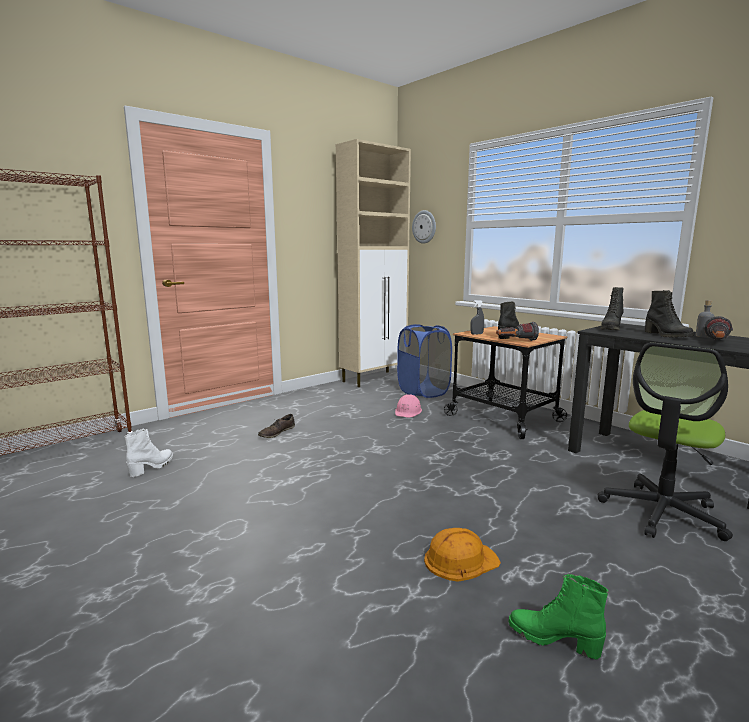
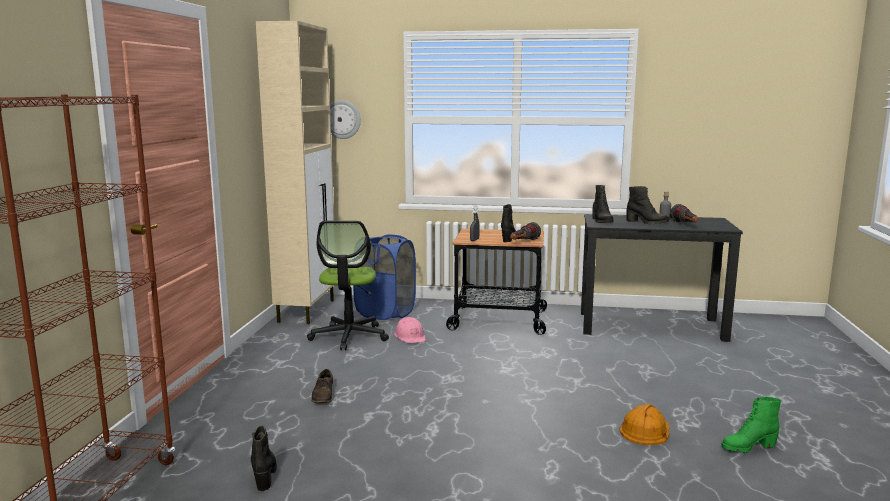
camera: 40 degrees left, 0 degrees up
white boot [124,429,173,477] -> black boot [251,425,277,491]
office chair [598,343,733,541] -> office chair moved to [307,221,389,350]

